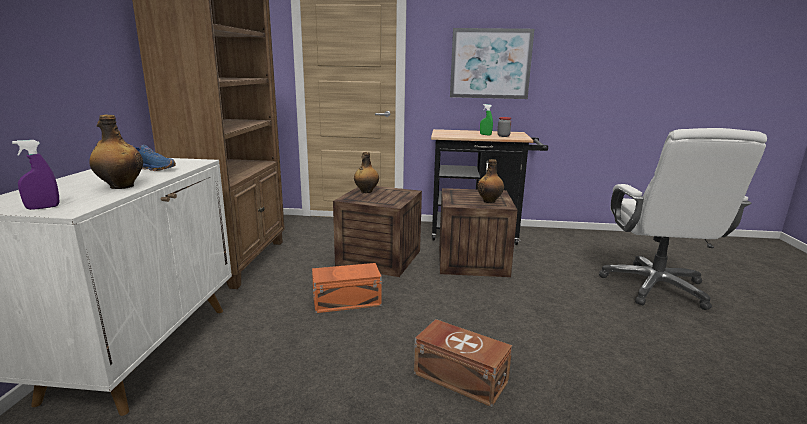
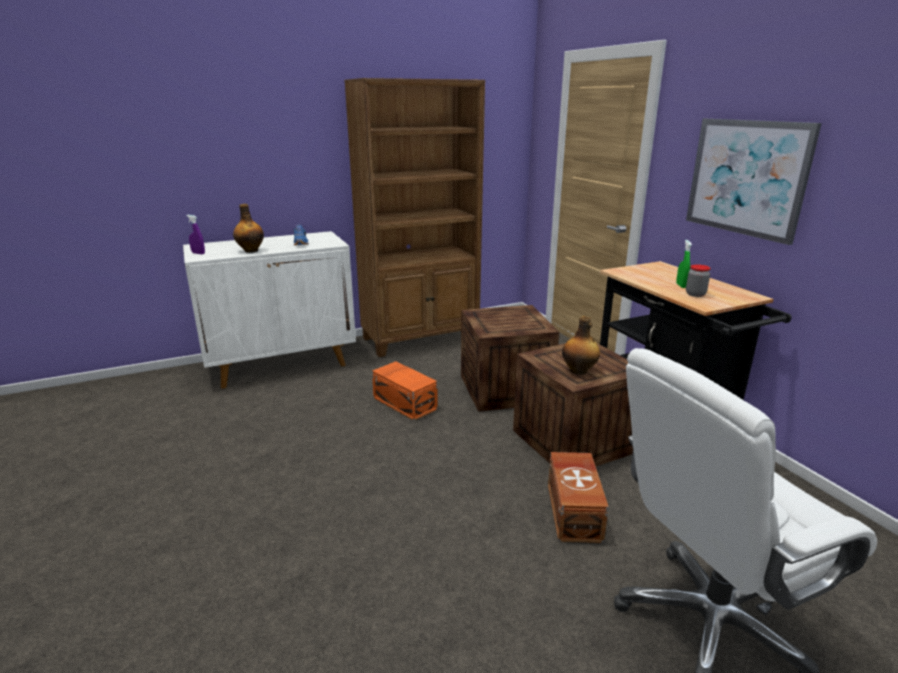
camera: 60 degrees right, 5 degrees up
bottle [354,152,379,193] -> none
brown storage box [414,319,512,407] -> brown storage box moved to [548,452,609,543]

